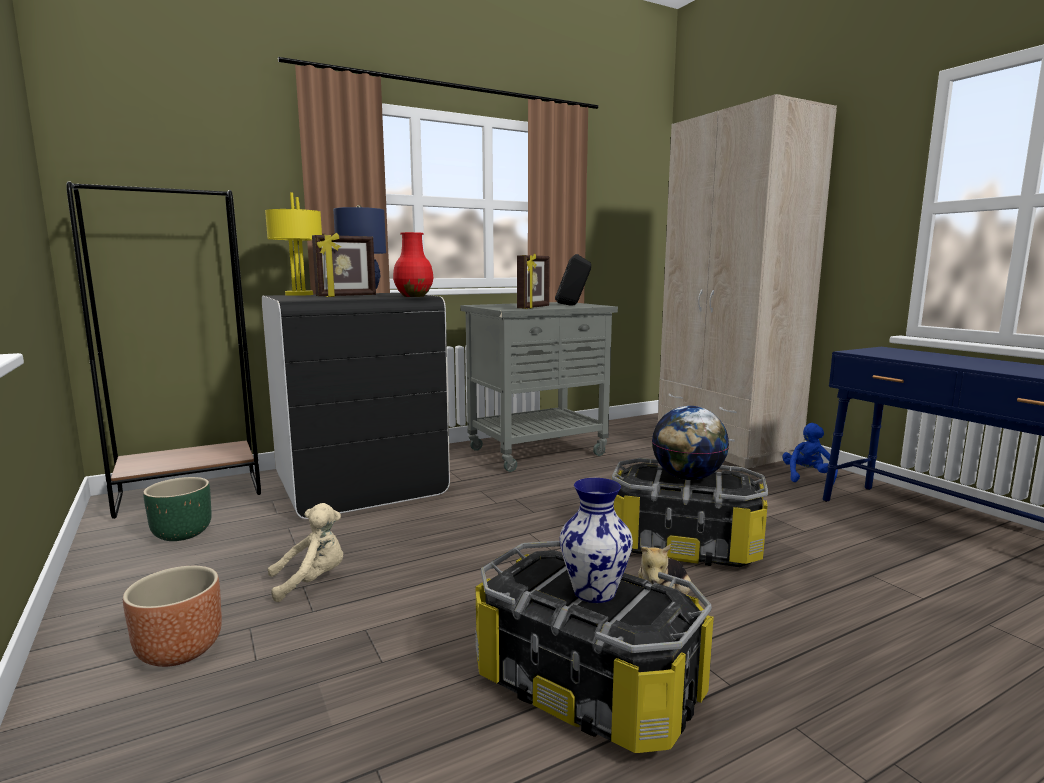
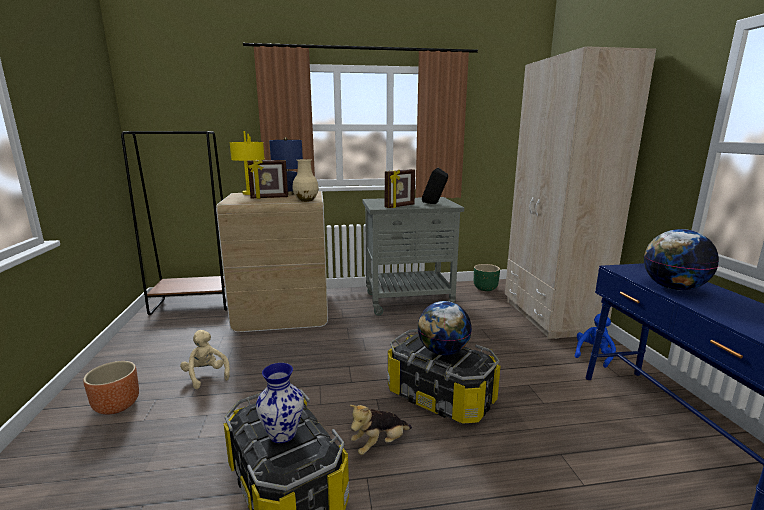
camera: 20 degrees right, 5 degrees up
green planter [143,477,212,541] -> green planter moved to [474,264,500,291]
black dresser [262,293,450,519] -> beige dresser [216,191,328,332]
beige plush toy [268,503,343,602] -> beige plush toy turned 120 degrees counterclockwise [180,330,230,389]
red vase [393,232,433,297] -> beige vase [293,159,319,202]
none -> globe [644,229,719,290]

